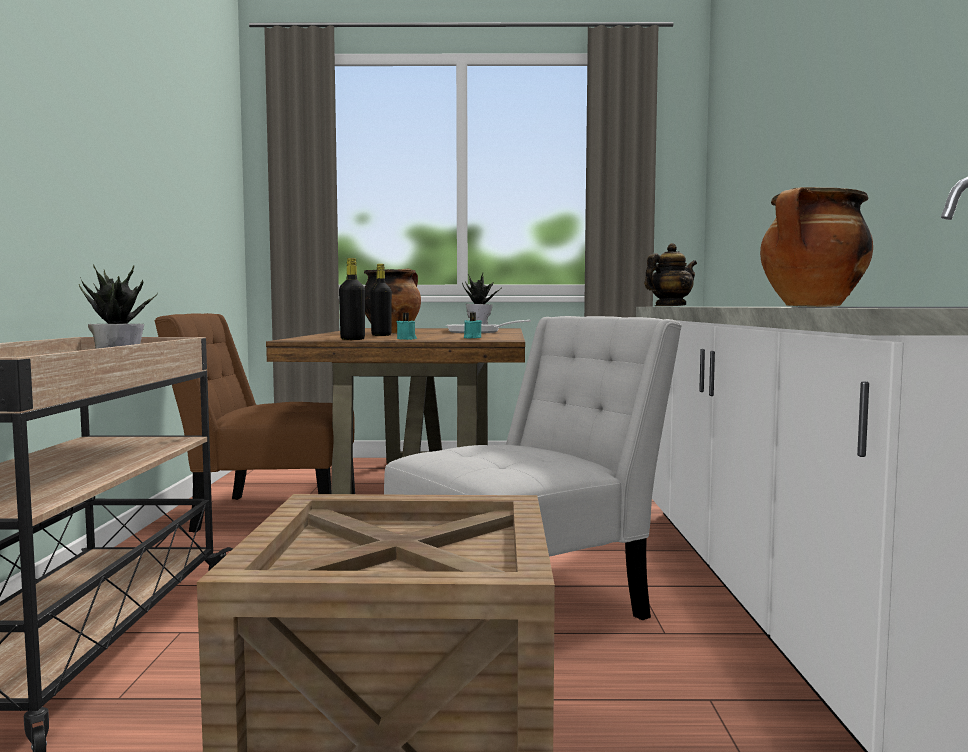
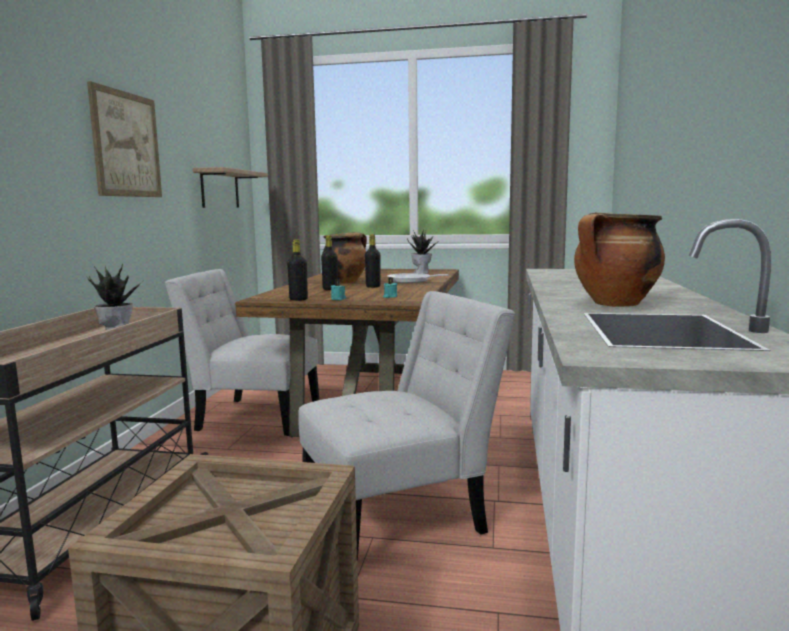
camera: 10 degrees right, 5 degrees up
brown chair [154,313,355,533] -> white chair [165,269,319,436]
teapot [644,243,697,306] -> none
none -> picture [87,81,162,197]
none -> shelf [193,167,268,208]
none -> black bottle [365,234,381,288]

